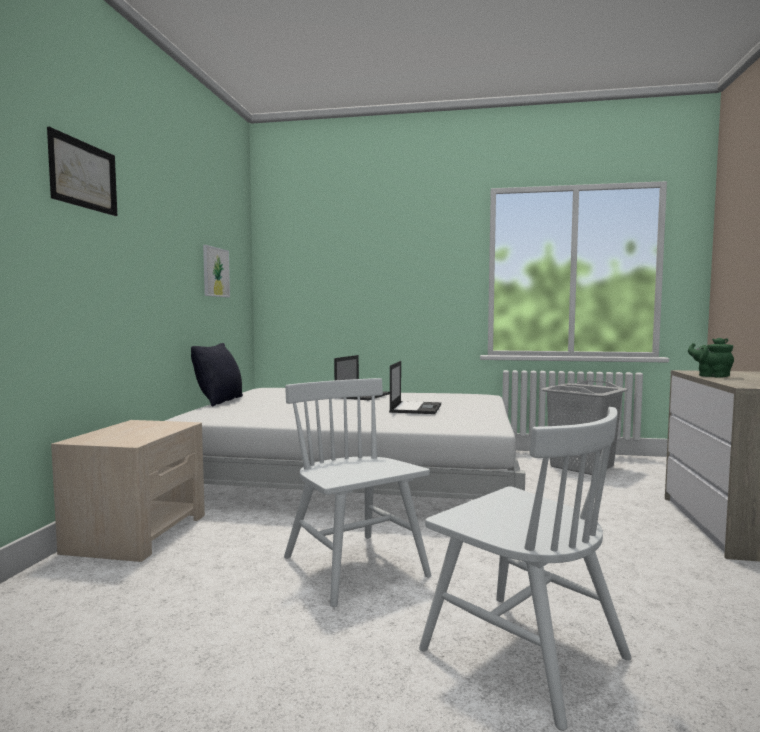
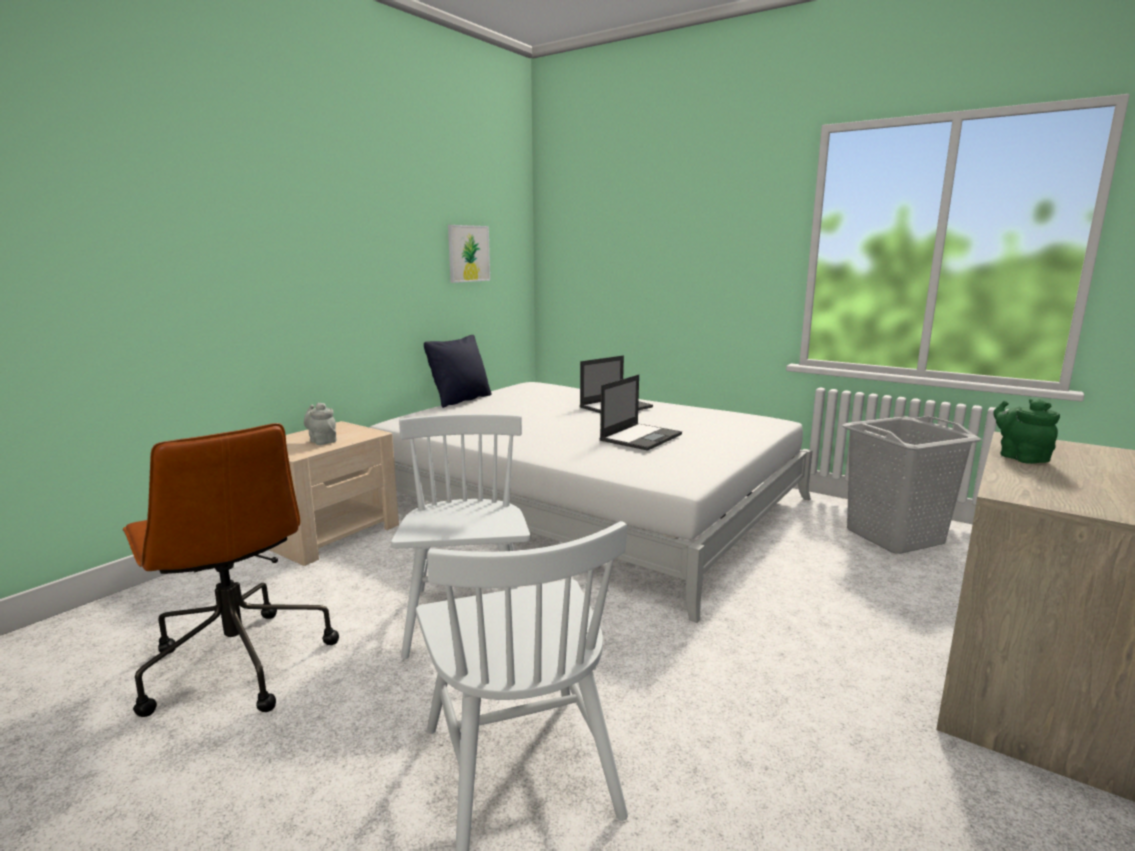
camera: 25 degrees right, 10 degrees up
picture [47,127,117,216] -> none
none -> brown office chair [123,423,339,717]
none -> grey teapot [304,403,337,445]

